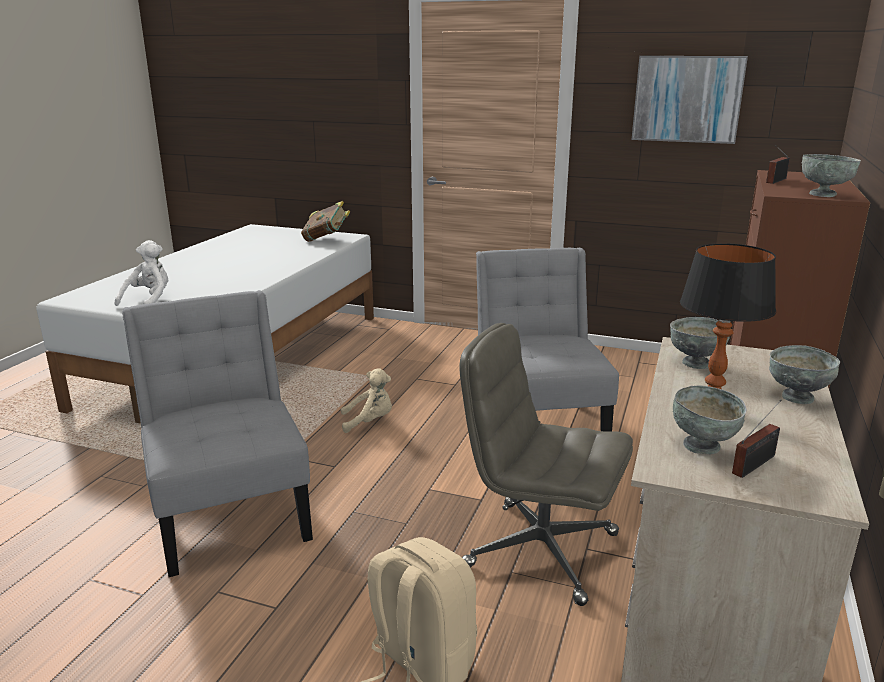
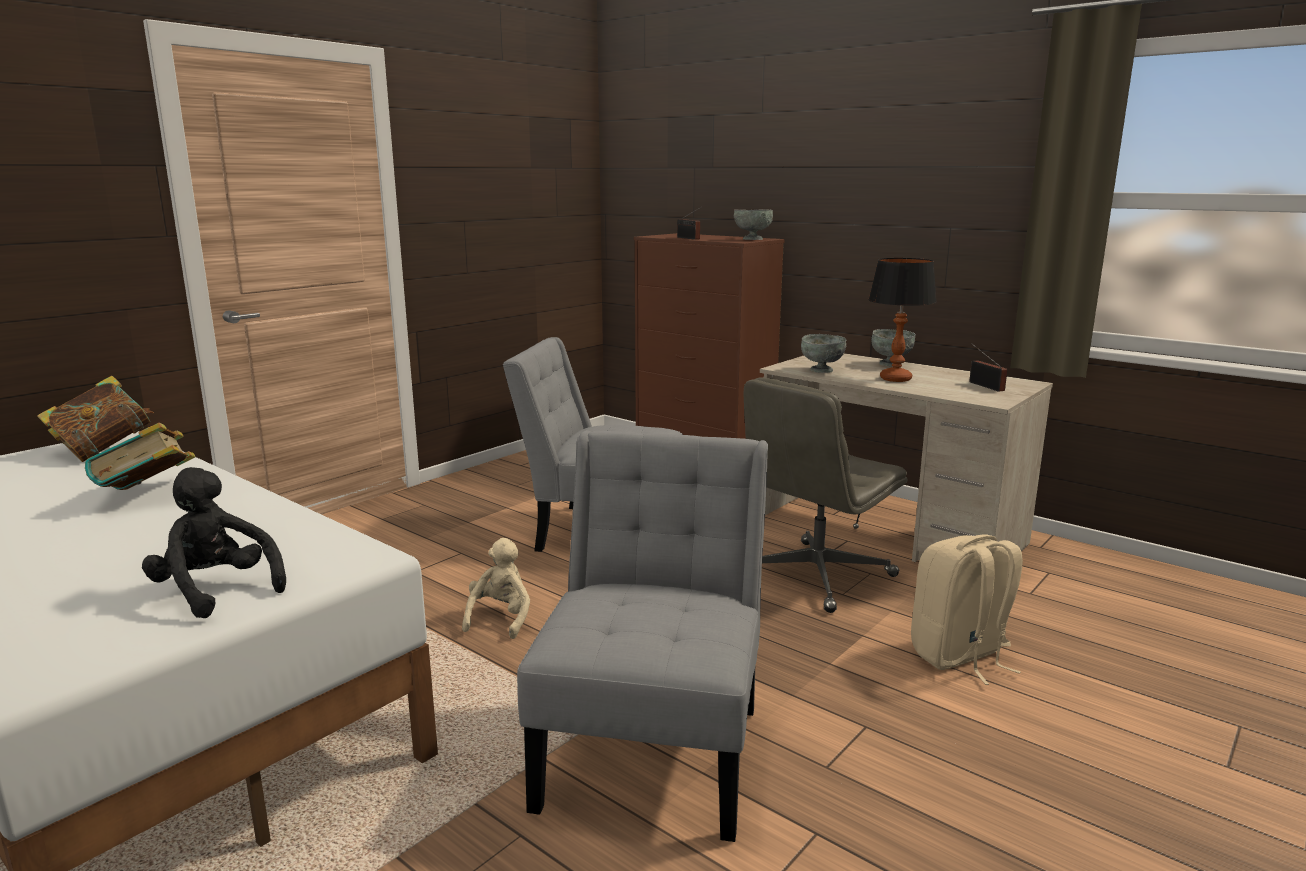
camera: 70 degrees left, 5 degrees down
white plush toy [115,240,168,306] -> black plush toy [142,467,286,618]
grey chair [122,290,313,577] -> grey chair turned 105 degrees clockwise [517,430,768,842]
picture [632,56,748,144] -> none
grey bowl [673,385,746,454] -> none
none -> book [85,423,196,490]

